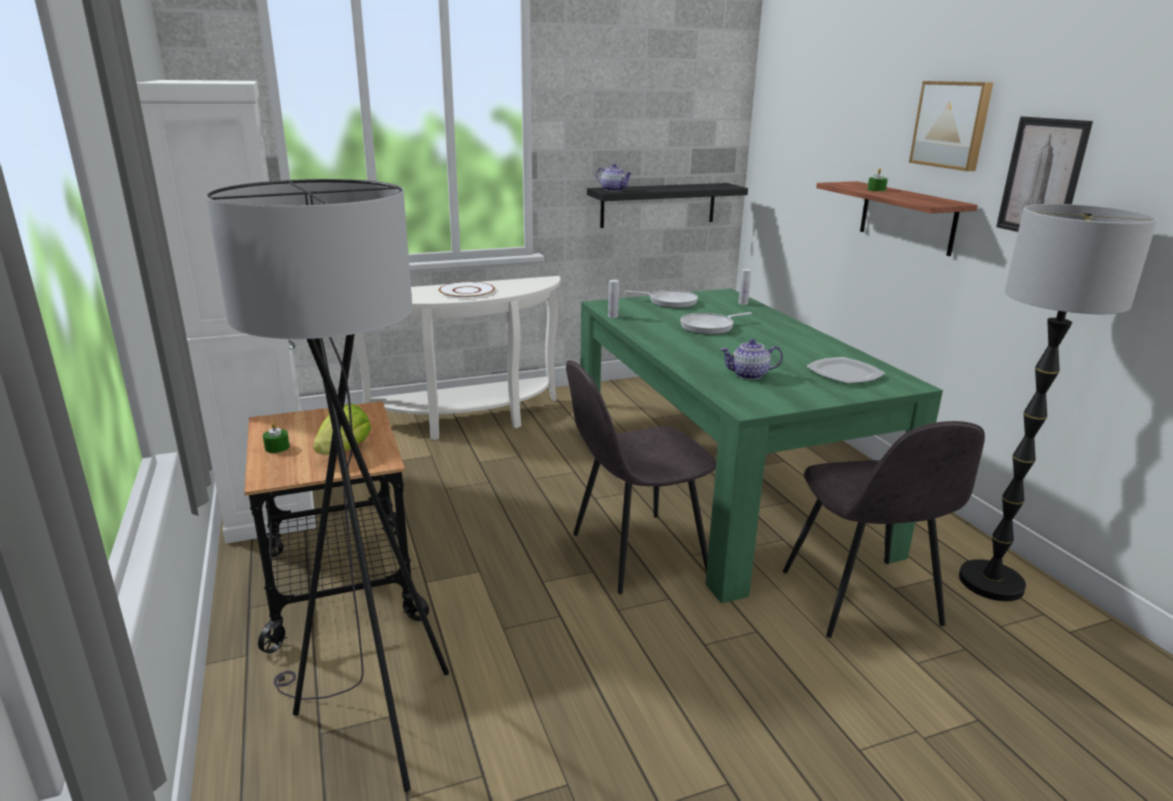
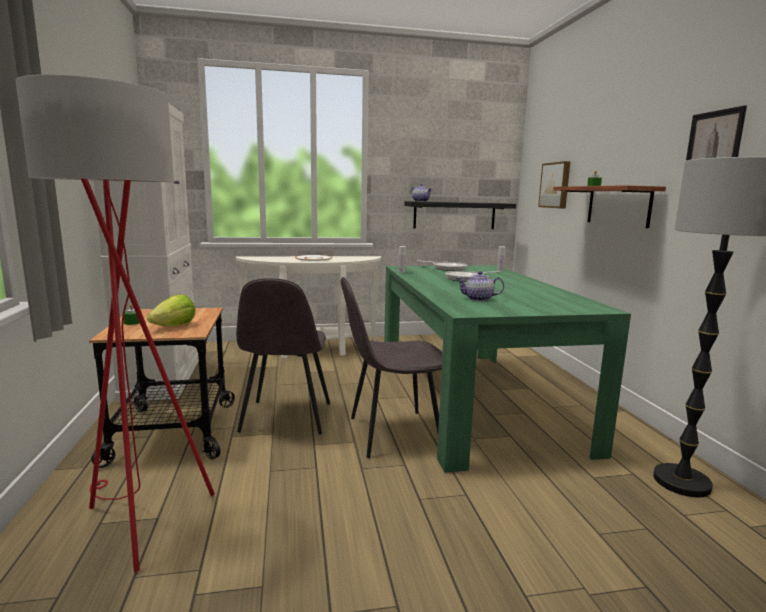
camera: 10 degrees right, 10 degrees down
grey floor lamp [205,179,449,792] -> red floor lamp [15,74,215,572]
grey chair [783,421,985,638] -> grey chair moved to [236,278,330,435]
plate [806,357,886,384] -> none
picture [909,81,993,171] -> picture moved to [538,161,570,209]

